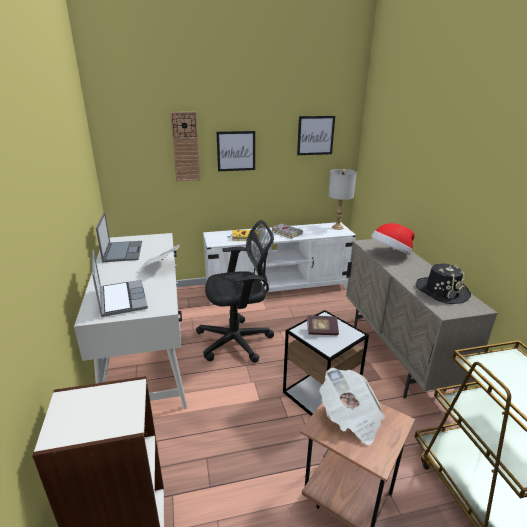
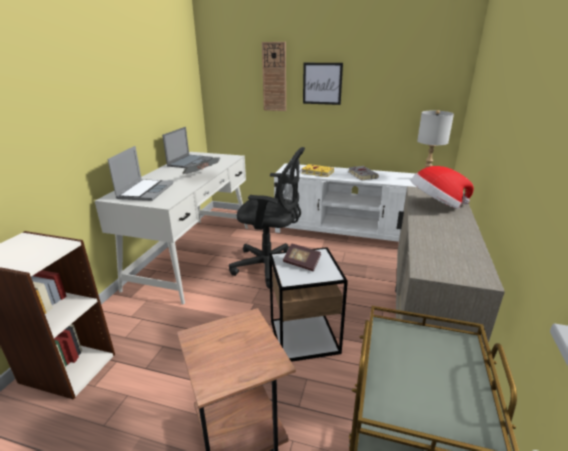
camera: 30 degrees right, 0 degrees up
picture [297,116,335,155] -> none
newspaper [320,368,385,445] -> none
black hat [415,263,471,304] -> none

